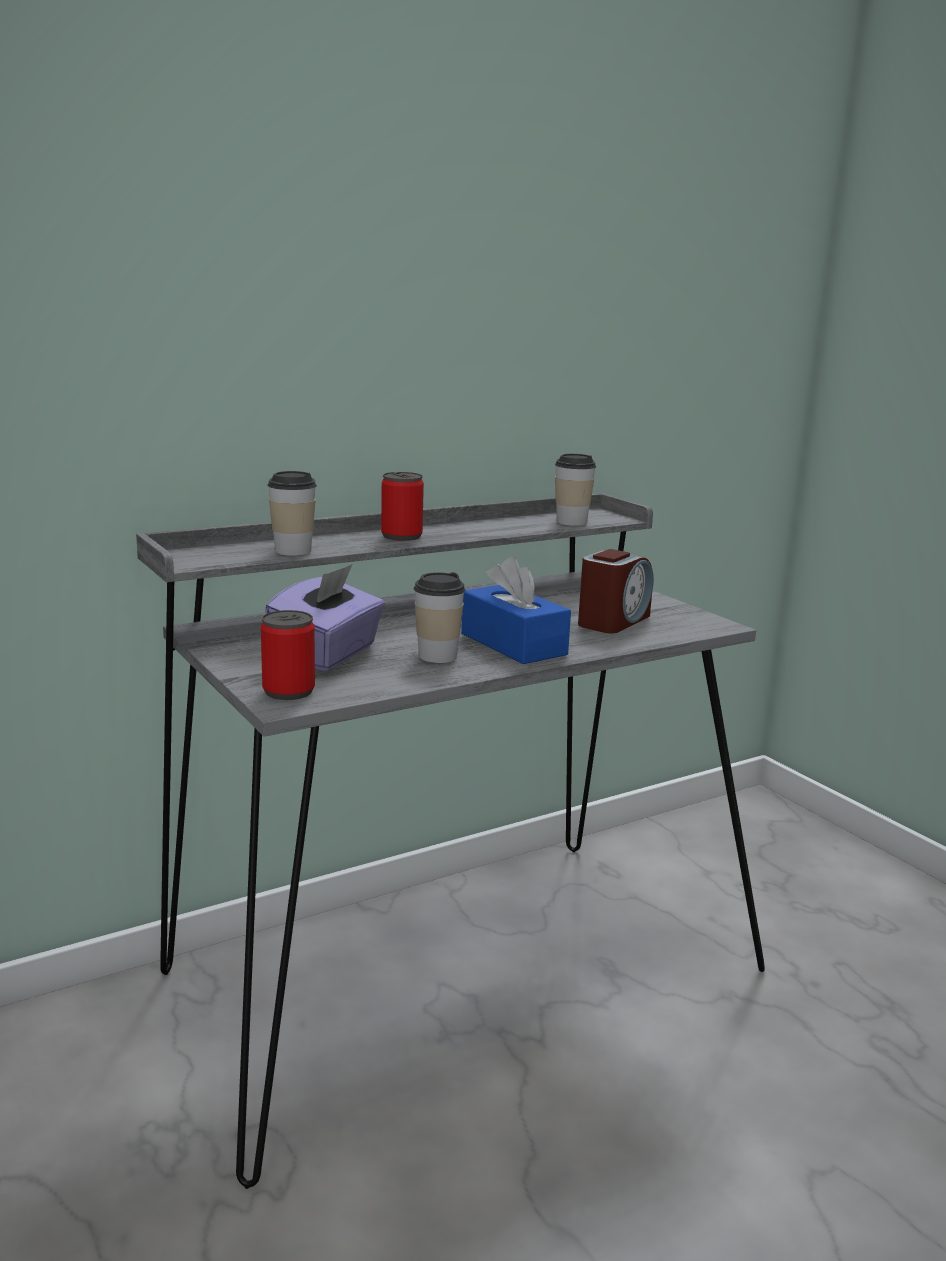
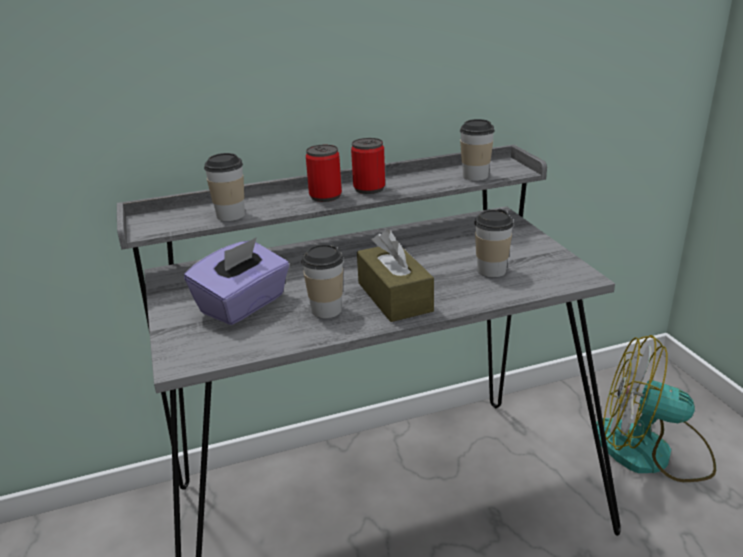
camera: 15 degrees right, 10 degrees up
can [261,610,315,700] -> can moved to [351,138,385,194]
blue tissue box [461,556,571,664] -> brown tissue box [357,229,434,322]
alarm clock [578,549,653,633] -> cup [474,209,514,277]
none -> fan [596,335,716,482]

